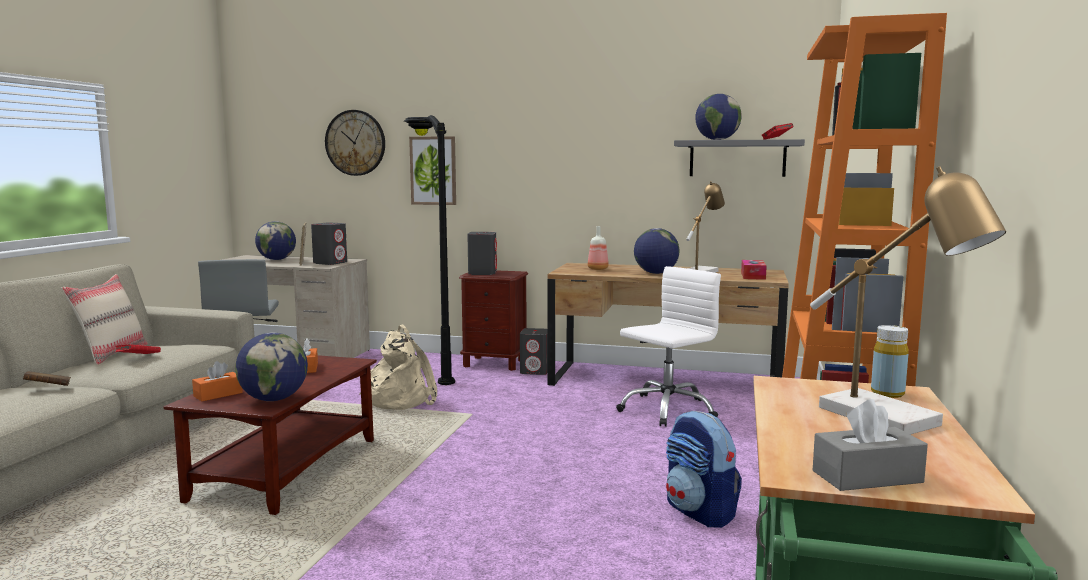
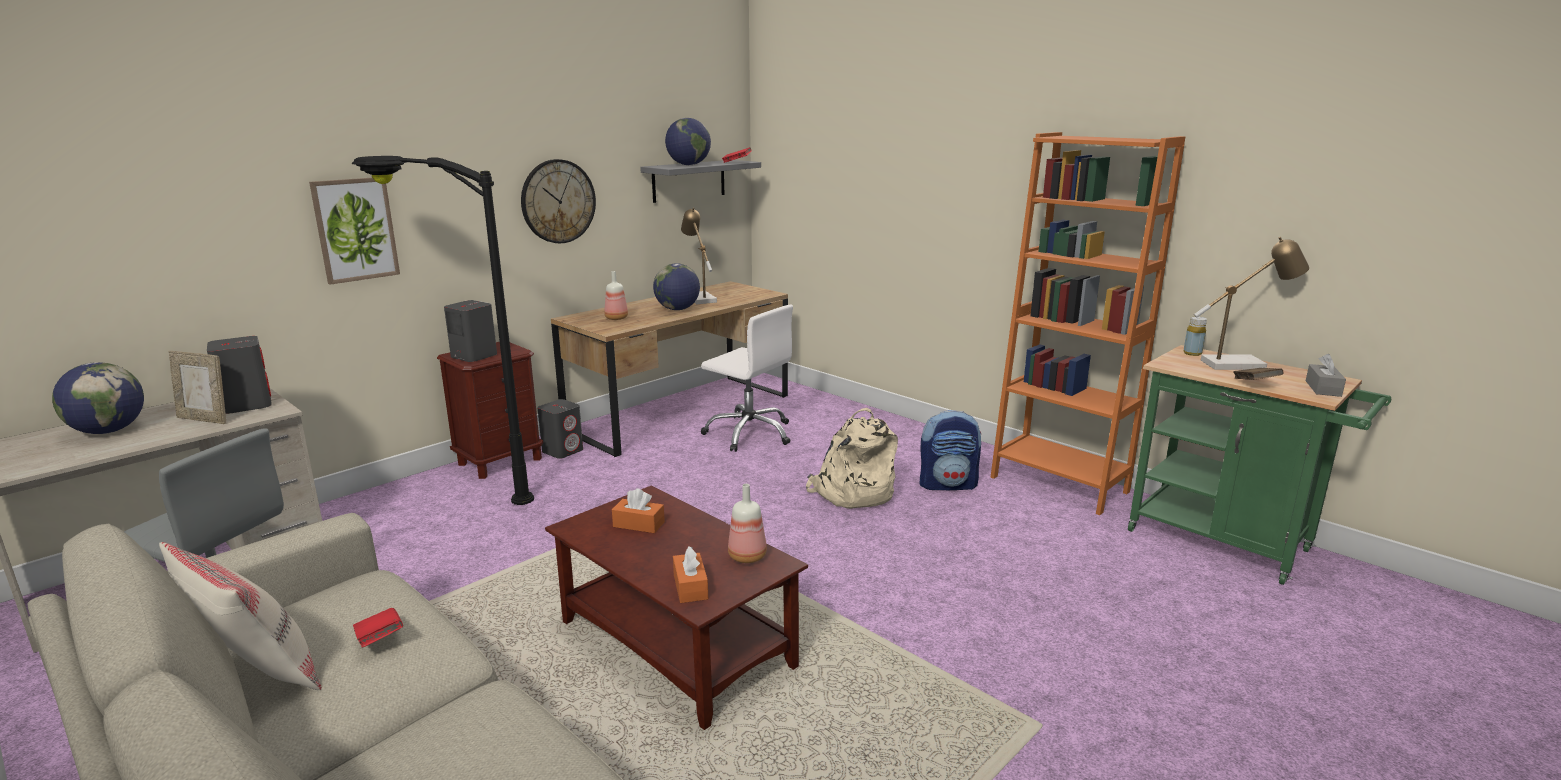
camera: 60 degrees left, 10 degrees up
brown book [23,371,71,386] -> brown book moved to [1233,368,1284,380]
globe [235,332,308,401] -> bottle [728,484,767,563]
wall clock [325,110,385,176] -> wall clock moved to [521,159,596,243]
beige backpack [360,325,437,410] -> beige backpack moved to [806,408,898,509]
white office chair [616,266,721,427] -> white office chair turned 135 degrees clockwise [701,305,793,452]
tissue box [741,260,767,280] -> none

